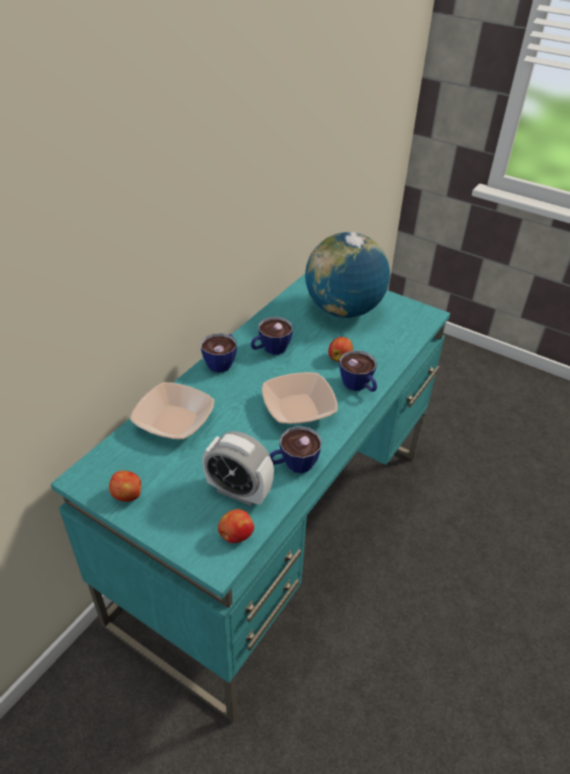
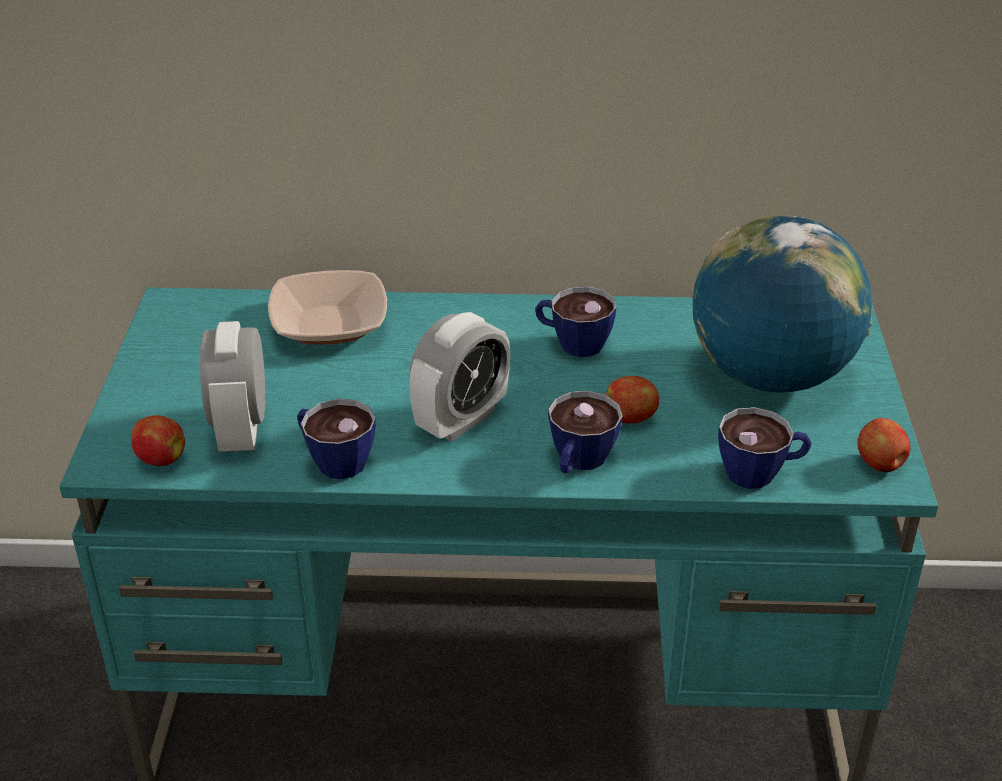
camera: 60 degrees right, 5 degrees down
apple [109,470,141,502] -> apple moved to [857,418,911,472]
cup [201,333,237,373] -> cup moved to [718,407,812,489]
bowl [262,372,338,424] -> alarm clock [409,312,511,442]

